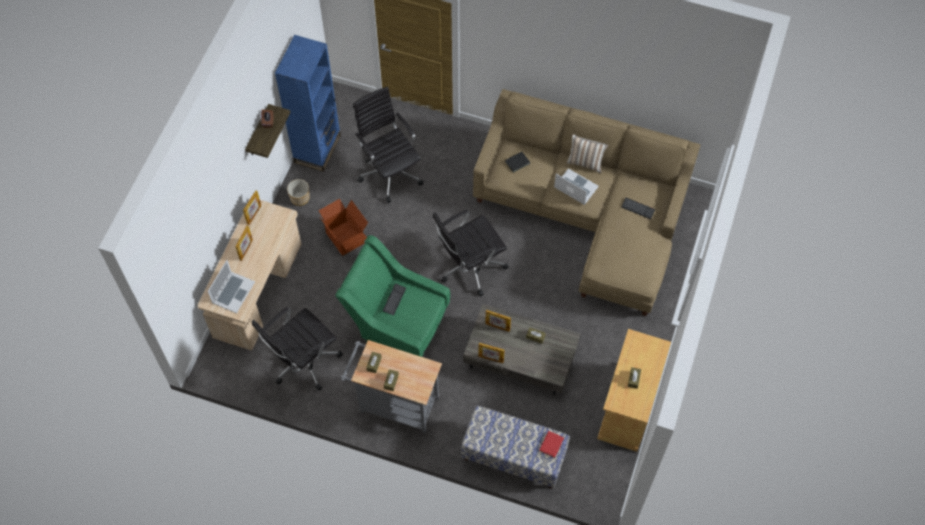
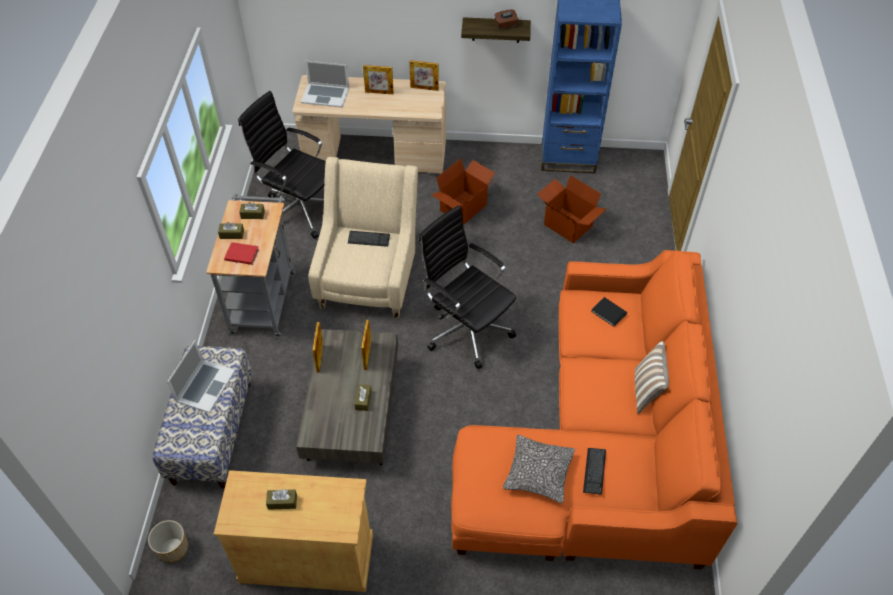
camera: 75 degrees right, 10 degrees down
planter [287,179,310,206] -> planter moved to [148,520,188,563]
green armchair [335,235,450,357] -> beige armchair [308,157,418,318]
black office chair [353,87,424,203] -> cardboard box [537,175,607,243]
beige sofa [473,89,701,316] -> orange sofa [451,250,738,570]
red book [539,431,564,458] -> red book moved to [224,242,259,265]
laptop [554,168,599,205] -> laptop moved to [167,340,235,413]
none -> pillow [503,435,575,503]

